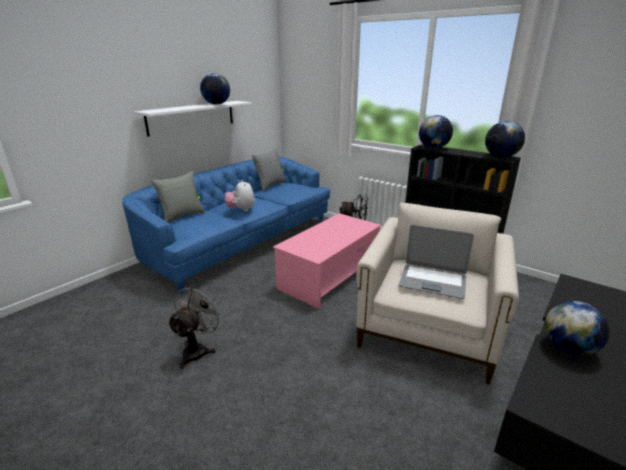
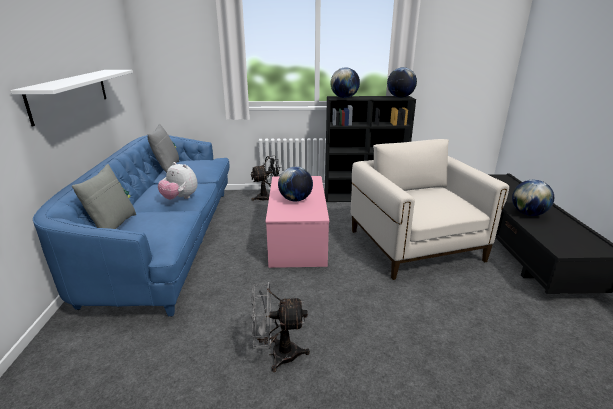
camera: 40 degrees left, 0 degrees up
grey fan [167,283,225,369] -> grey fan turned 75 degrees counterclockwise [251,282,310,372]
globe [200,73,230,105] -> globe moved to [278,167,313,202]
laptop [399,225,474,299] -> none

